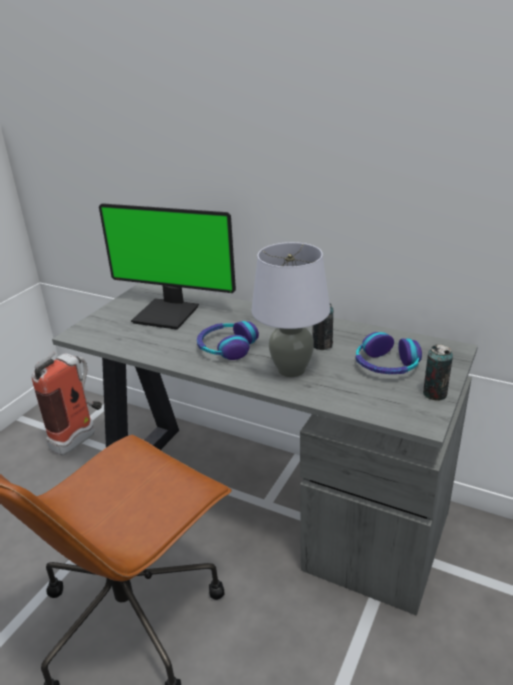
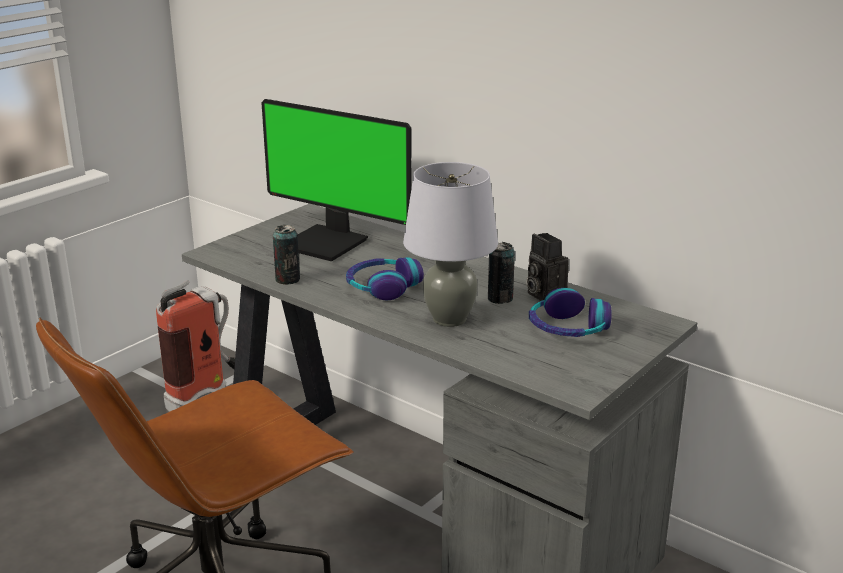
camera: 10 degrees right, 5 degrees down
can [423,344,453,401] -> can moved to [273,225,300,285]
none -> camera [526,233,569,301]

